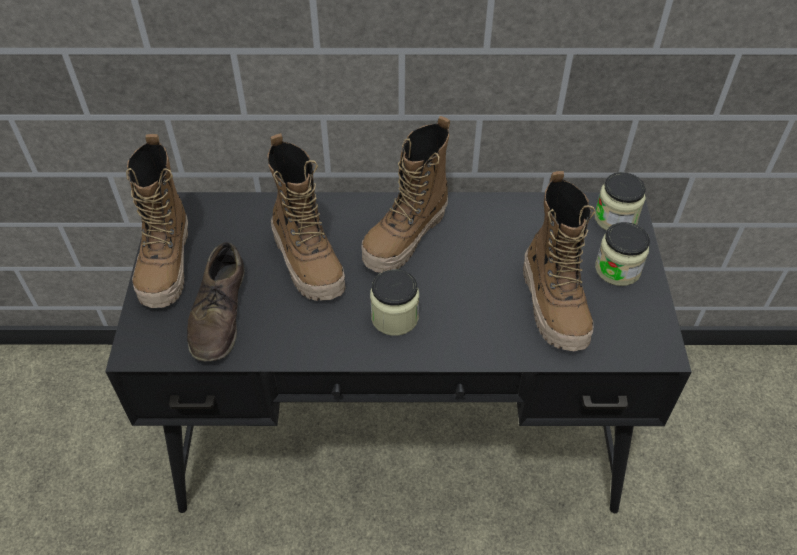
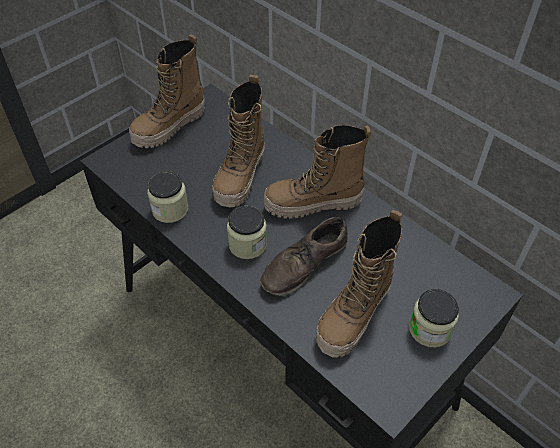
camera: 45 degrees right, 0 degrees up
brown shoe [187,242,245,361] -> brown shoe moved to [260,217,348,296]
jar [595,172,646,231] -> jar moved to [147,171,188,223]

